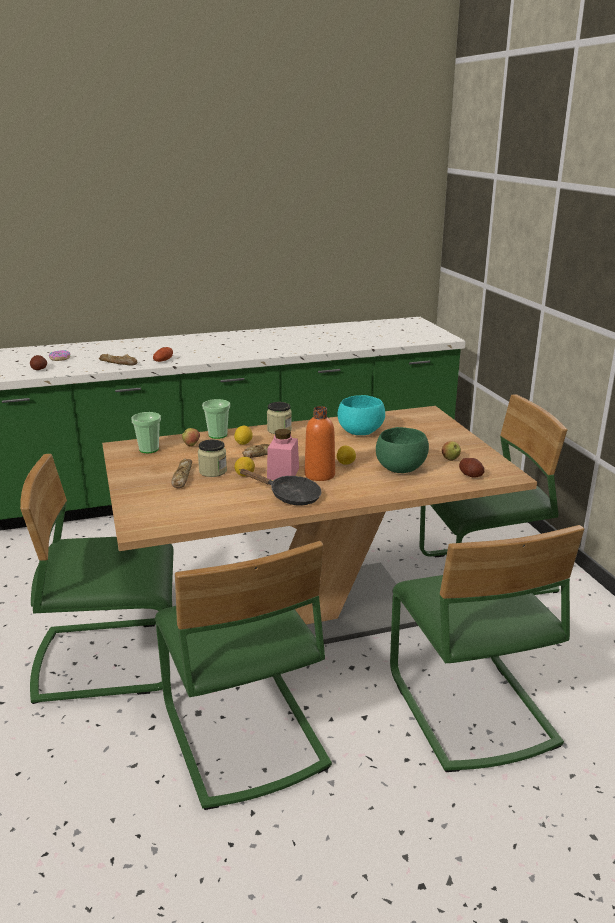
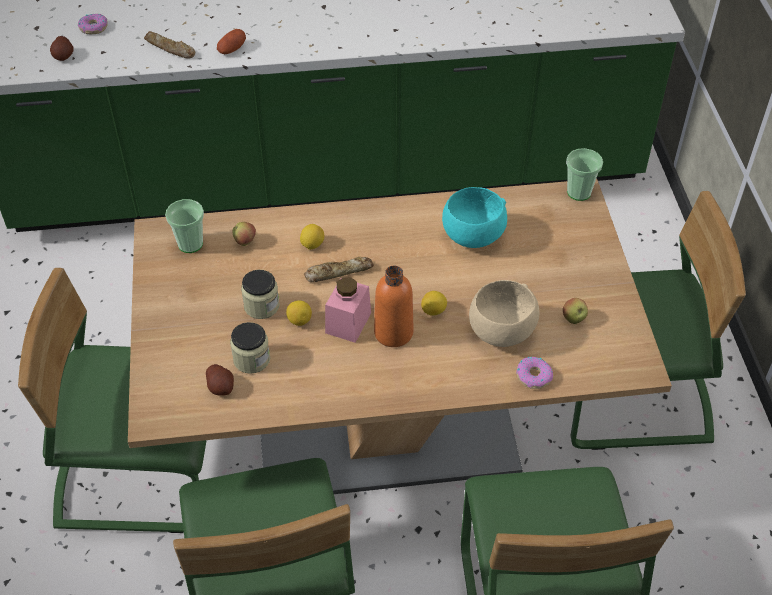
camera: 10 degrees right, 25 degrees up
bread [171,459,192,488] -> none
cup [202,399,230,439] -> cup moved to [566,148,603,201]
black frying pan [239,469,322,506] -> none
jar [267,402,292,434] -> jar moved to [230,322,270,374]
green bowl [376,427,429,473] -> beige bowl [469,280,539,347]
potato [459,458,484,478] -> potato moved to [206,364,234,396]
none -> donut [516,356,553,389]

